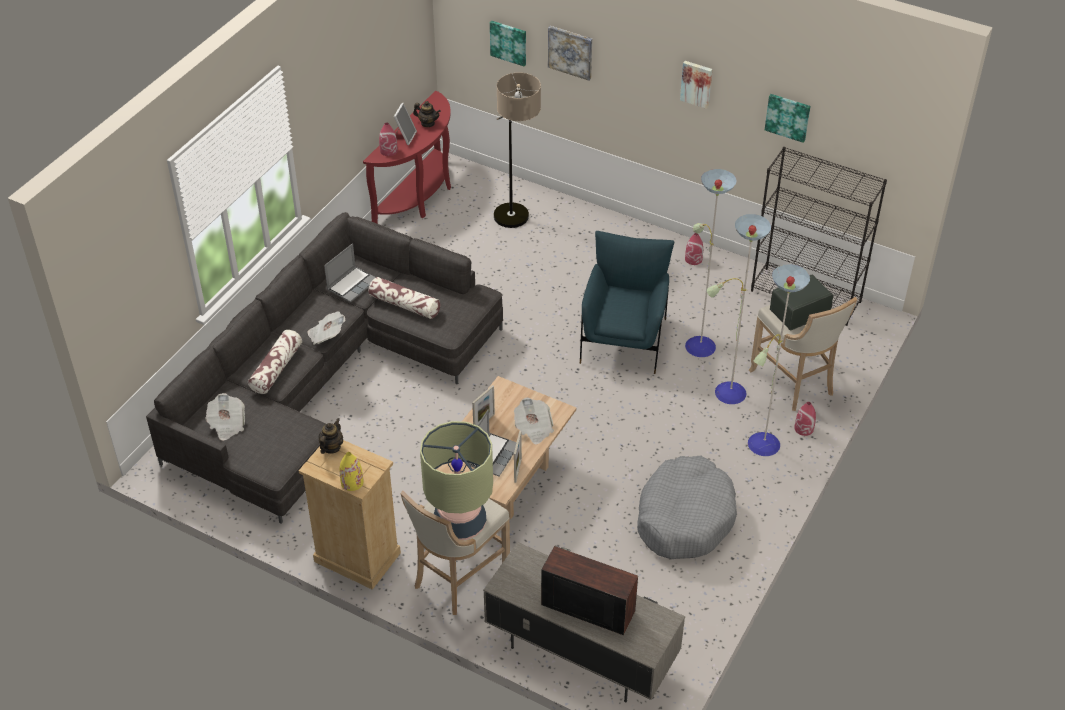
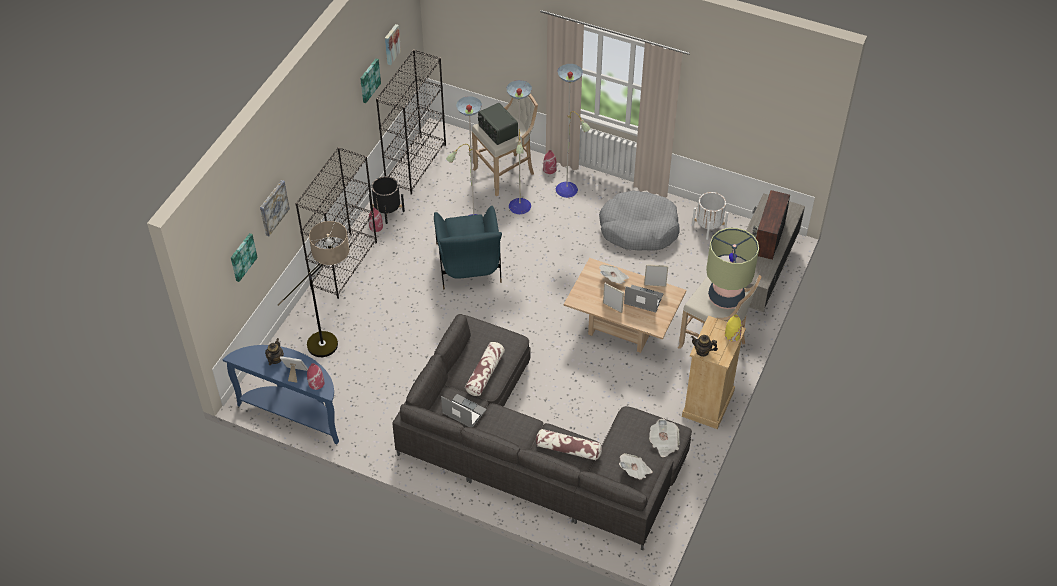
camera: 95 degrees left, 5 degrees up
newspaper [307,311,345,345] -> newspaper moved to [649,419,679,457]
red console table [363,91,451,223] -> blue console table [223,345,339,445]
blue armchair [580,231,674,374] -> blue armchair turned 105 degrees counterclockwise [434,206,502,289]
picture [680,61,712,109] -> picture moved to [385,24,401,65]
none -> black bookcase [295,147,377,299]
none -> black planter [369,176,405,224]
none -> white planter [692,192,729,240]

